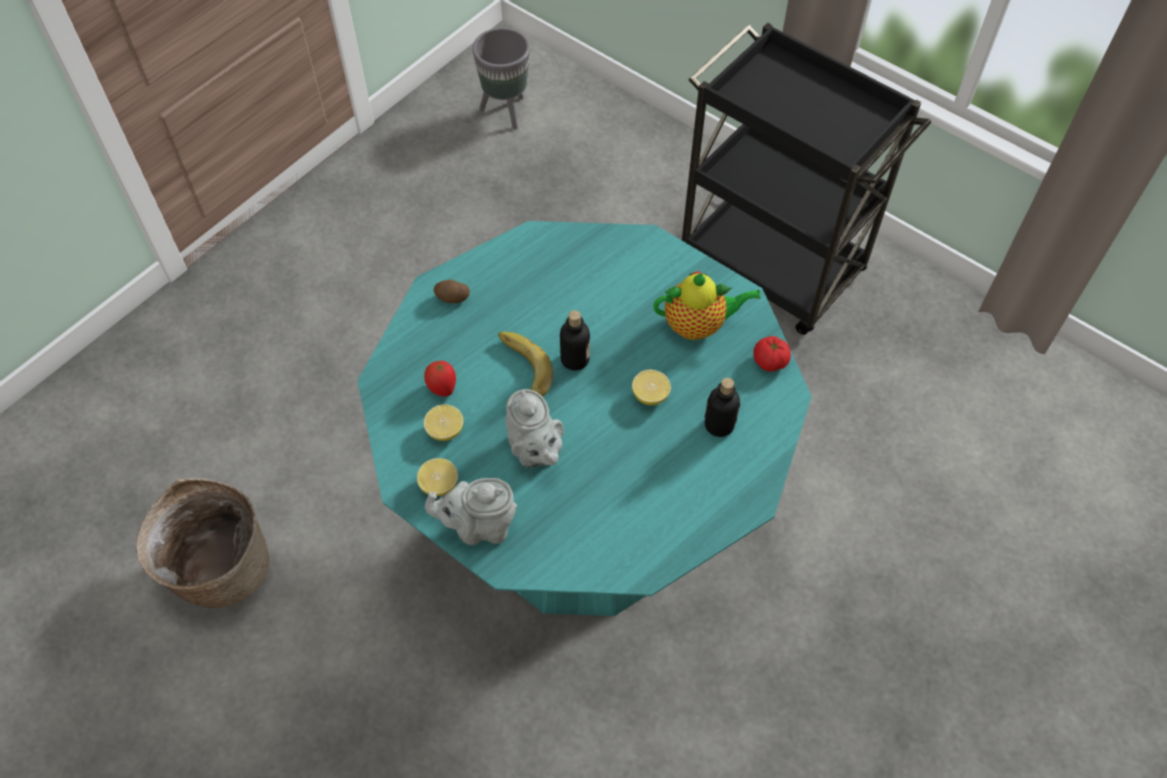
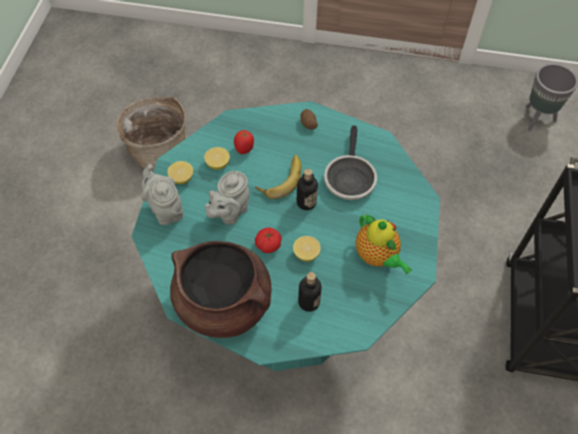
camera: 60 degrees right, 0 degrees up
tomato [753,336,791,372] -> tomato moved to [255,227,282,253]
none -> brown cooking pot [170,241,272,338]
none -> frying pan [324,125,377,200]

